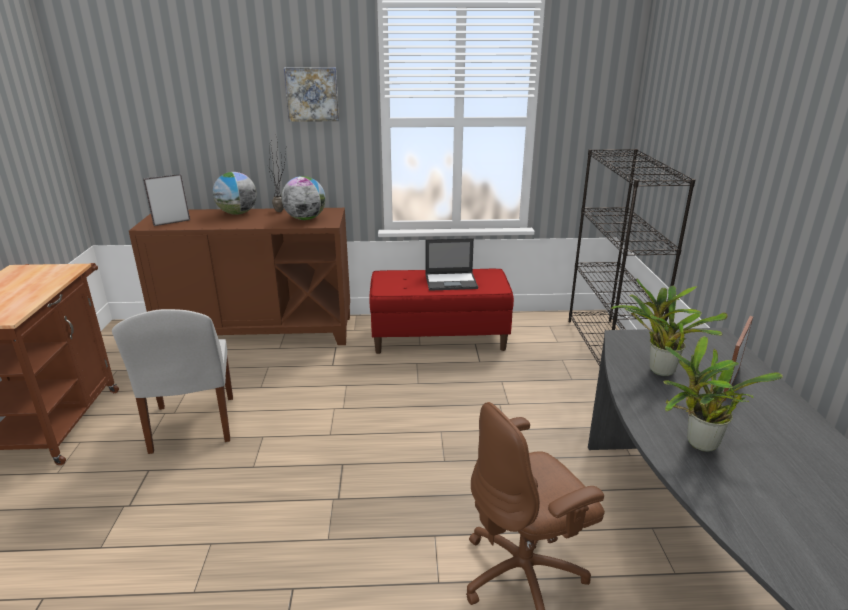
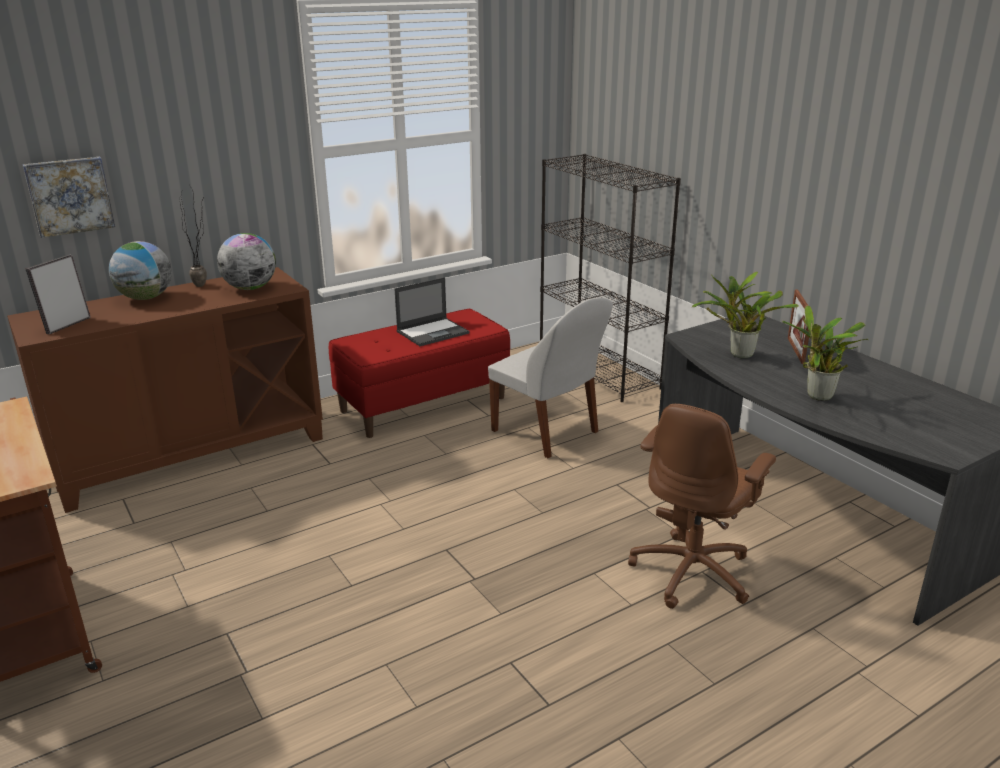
camera: 30 degrees left, 0 degrees up
white chair [112,309,233,454] -> white chair moved to [488,298,613,458]
picture [284,67,339,122] -> picture moved to [22,157,115,238]

